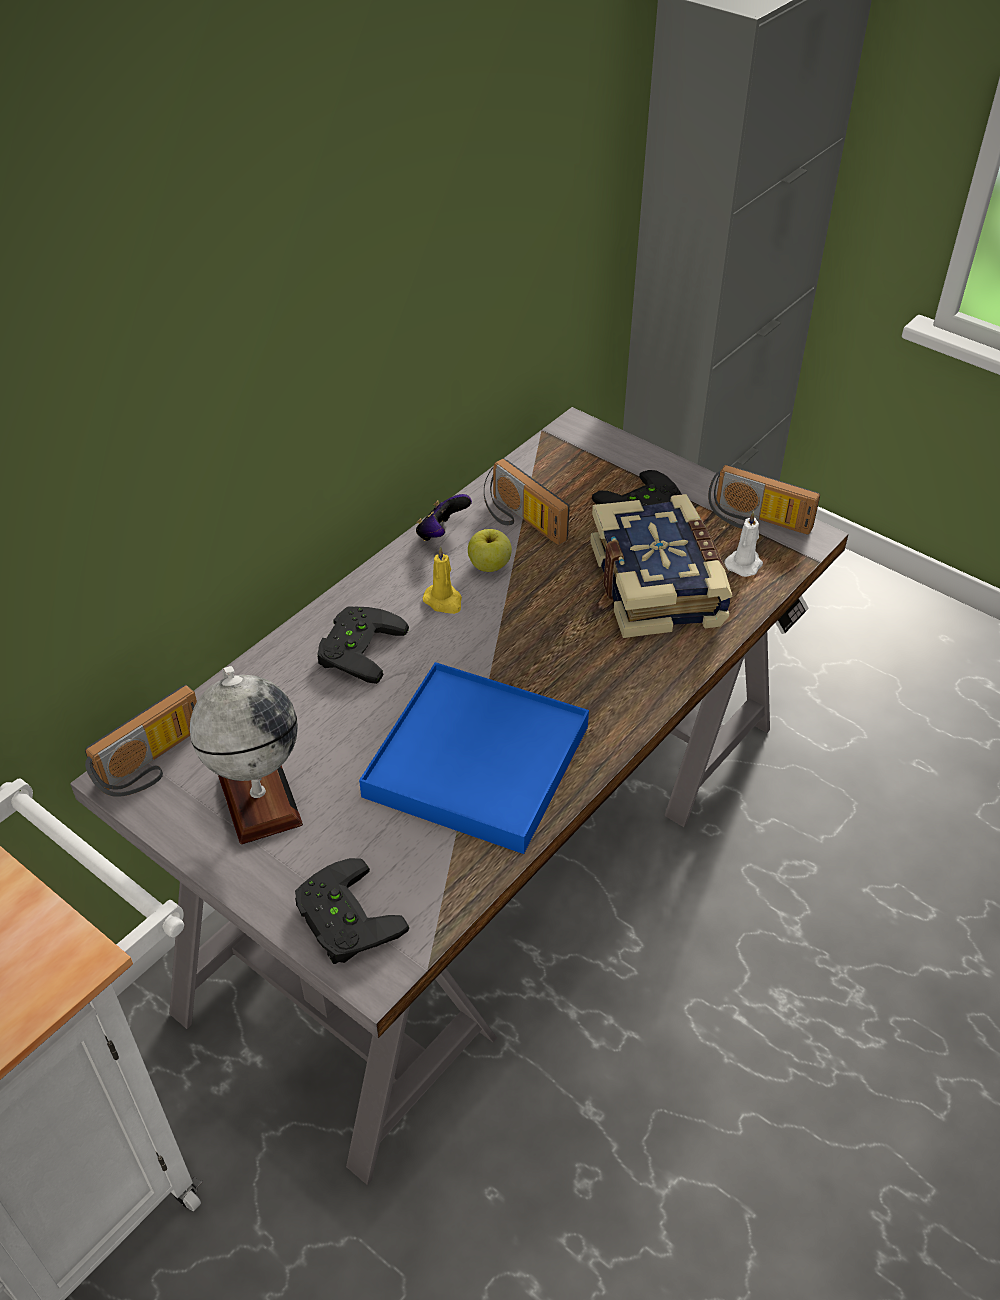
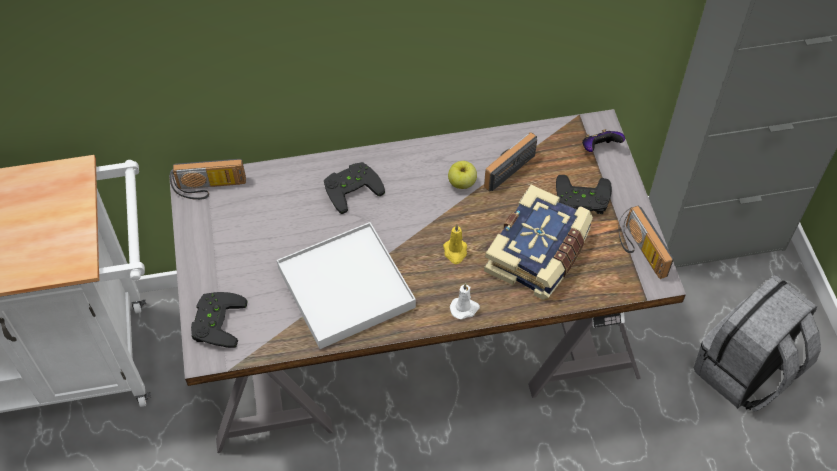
camera: 40 degrees right, 10 degrees up
globe [190,666,303,845] -> none
blue tray [359,662,589,854] -> white tray [277,222,416,349]
game controller [416,494,472,541] -> game controller moved to [582,129,625,152]
yellow candle [422,546,462,614] -> yellow candle moved to [443,224,467,264]
radio [484,458,570,545] -> radio turned 45 degrees clockwise [484,132,537,192]
white candle [725,511,763,577] -> white candle moved to [450,283,480,320]
none -> grey backpack [694,275,821,412]

